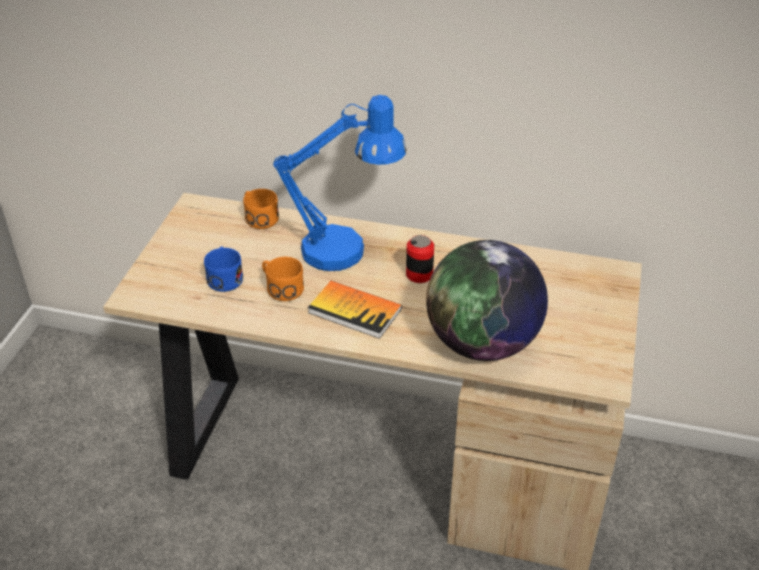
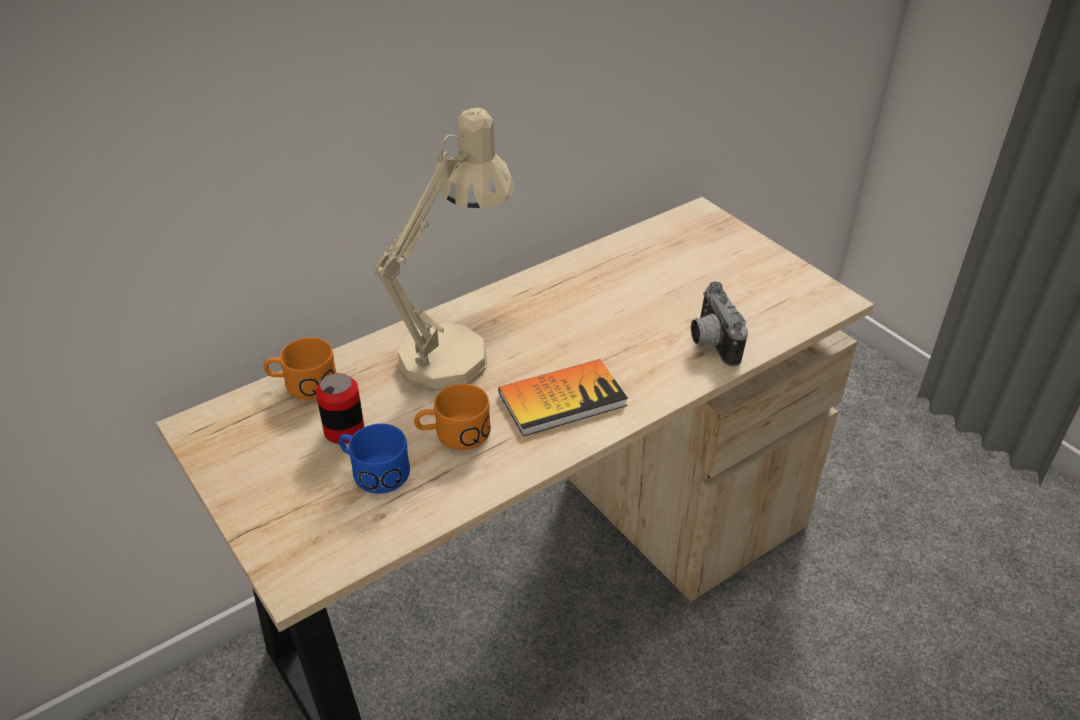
camera: 50 degrees left, 0 degrees up
blue table lamp [273,95,406,271] -> beige table lamp [373,108,514,392]
can [406,235,434,283] -> can moved to [316,373,365,444]
globe [426,240,548,361] -> camera [691,281,748,367]

